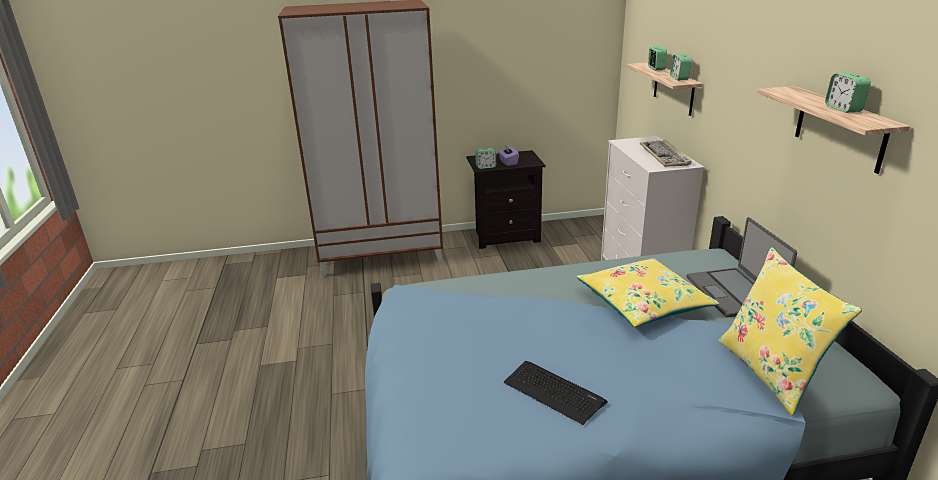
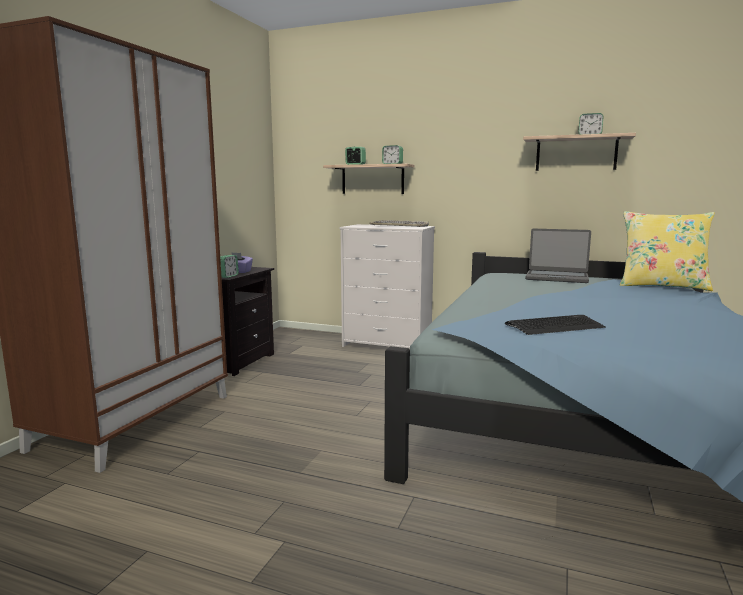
camera: 60 degrees left, 15 degrees down
keyboard [504,361,608,425] -> keyboard moved to [505,315,606,335]
yellow pillow [577,258,719,327] -> none

